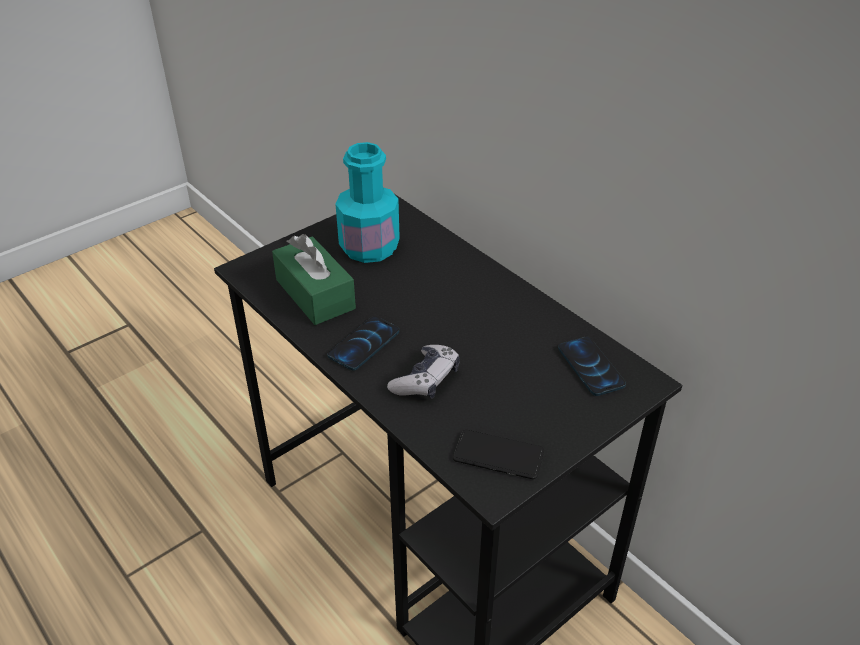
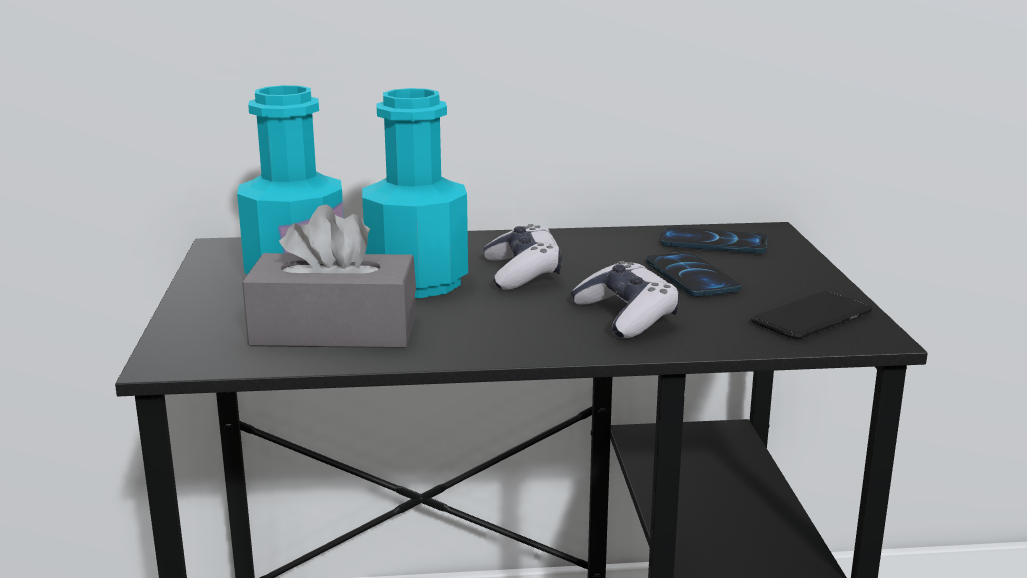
camera: 55 degrees left, 20 degrees down
green tissue box [272,234,356,325] -> grey tissue box [242,204,416,348]
phone [327,316,399,371] -> phone moved to [646,252,741,297]
none -> turquoise bottle [362,88,468,298]
none -> game controller [484,224,562,290]

